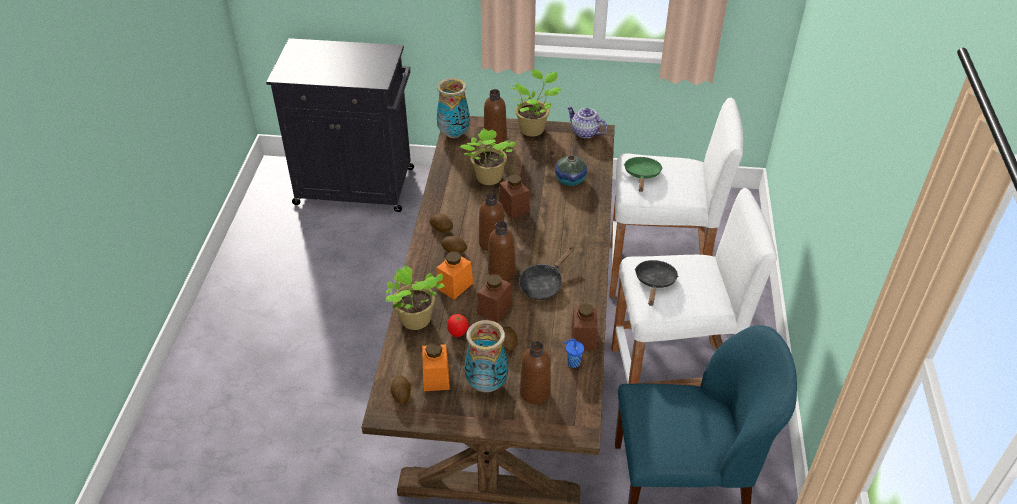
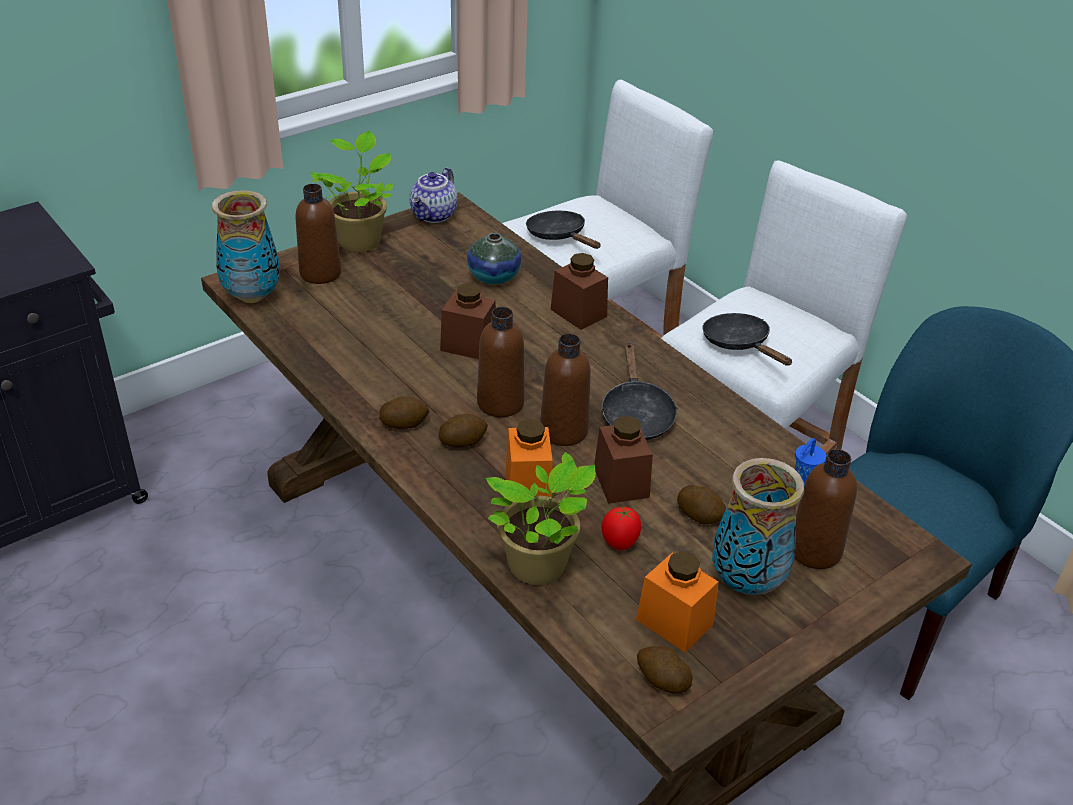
camera: 45 degrees left, 5 degrees down
potted plant [460,128,515,185] -> none
teapot [567,106,607,138] -> teapot turned 60 degrees counterclockwise [409,167,458,223]
brown jar [571,303,598,351] -> brown jar moved to [551,253,608,330]
green frying pan [624,157,663,192] -> black frying pan [526,211,601,249]

